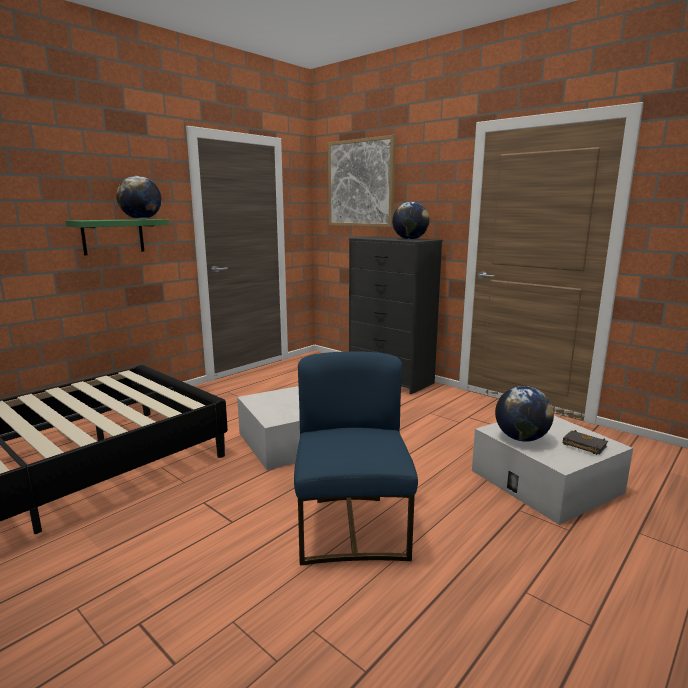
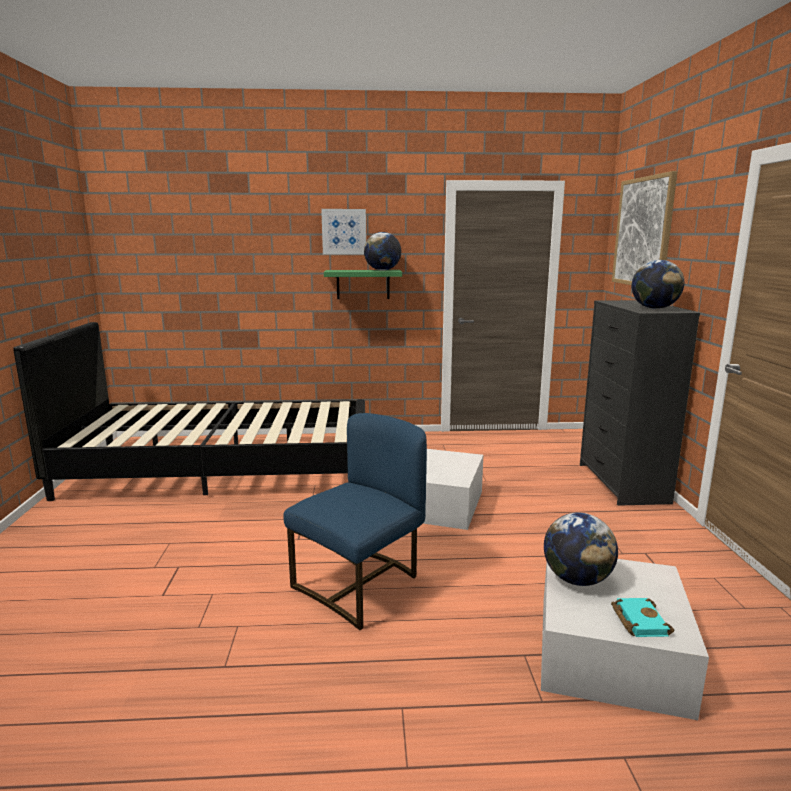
camera: 45 degrees right, 0 degrees up
black book [563,430,608,455] -> turquoise book [611,598,674,637]
none -> picture [321,209,366,254]

